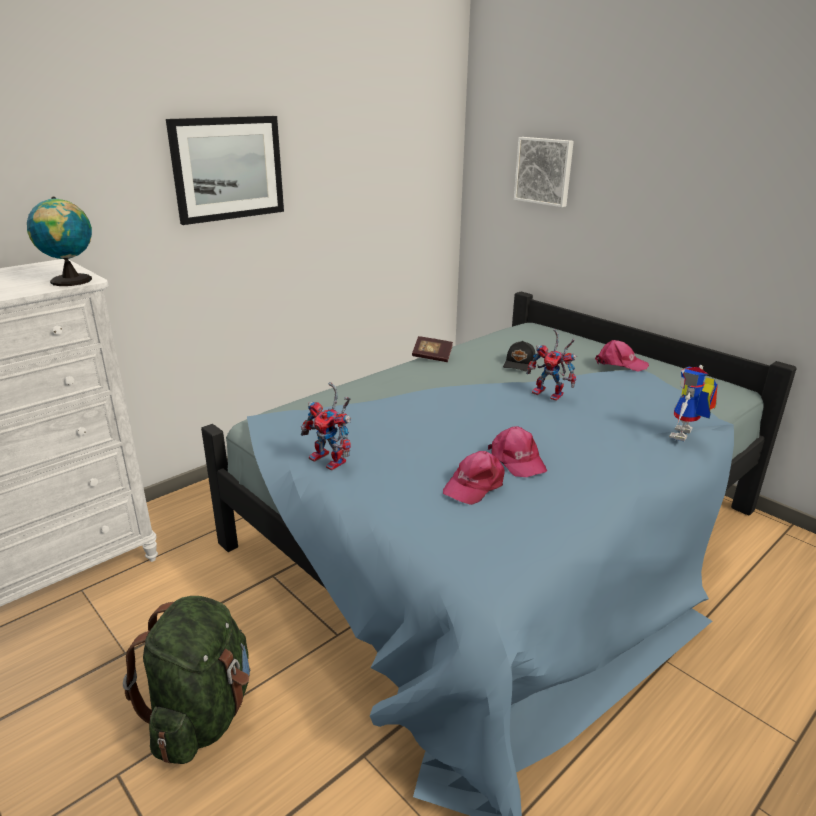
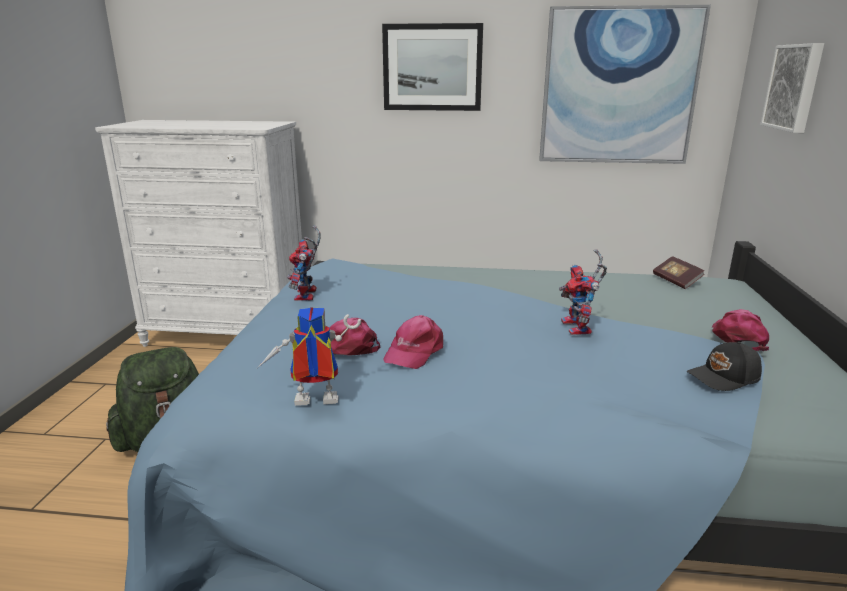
camera: 50 degrees right, 5 degrees down
globe [27,197,92,286] -> none
book [412,336,453,362] -> book moved to [653,256,704,289]
black cap [503,341,535,372] -> black cap moved to [687,342,762,391]
pink cap [595,340,649,372] -> pink cap turned 150 degrees counterclockwise [712,309,769,351]
toy robot [669,365,718,441] -> toy robot moved to [257,307,361,406]
none -> picture [539,5,711,164]

